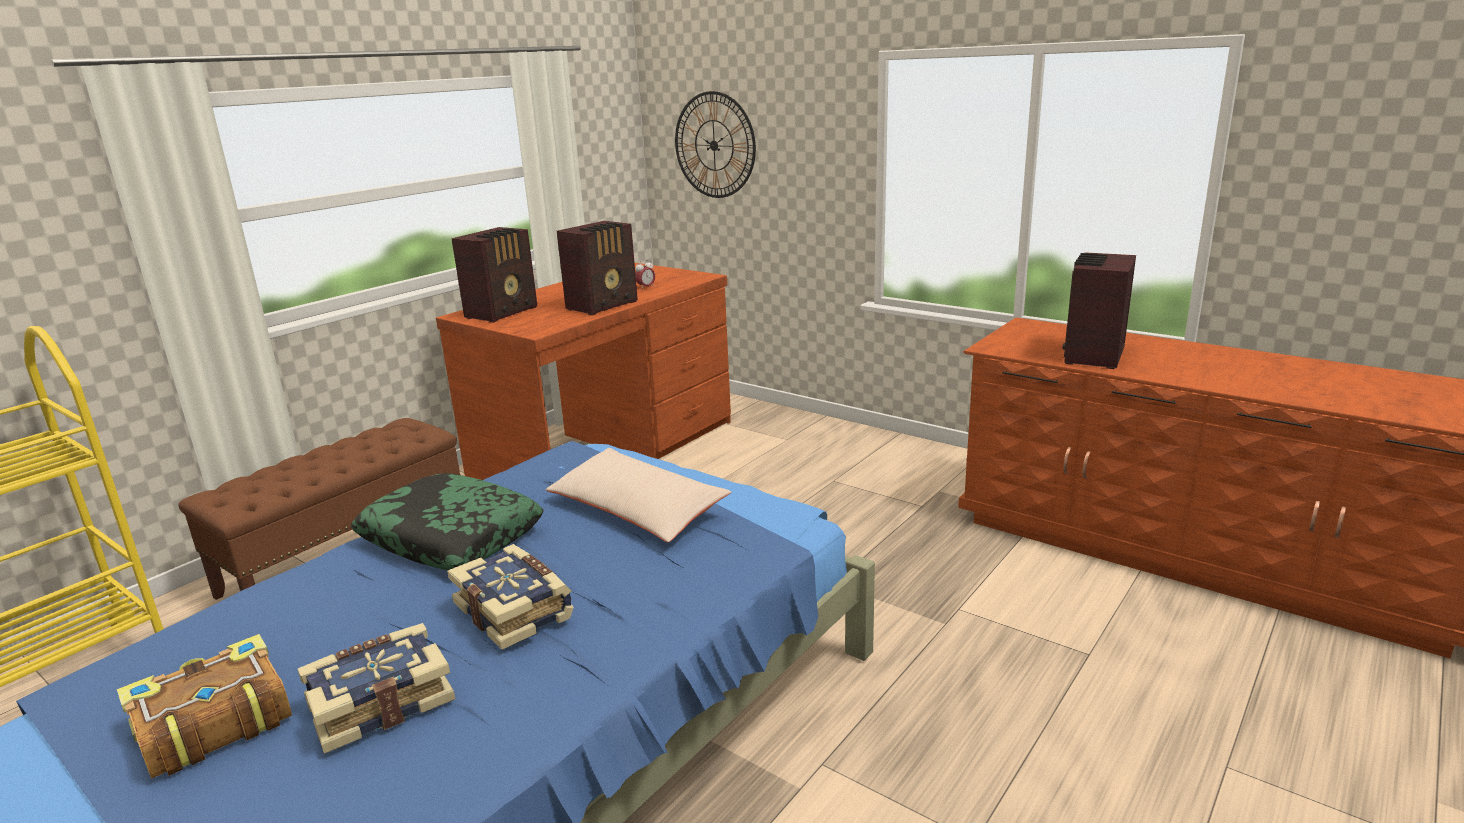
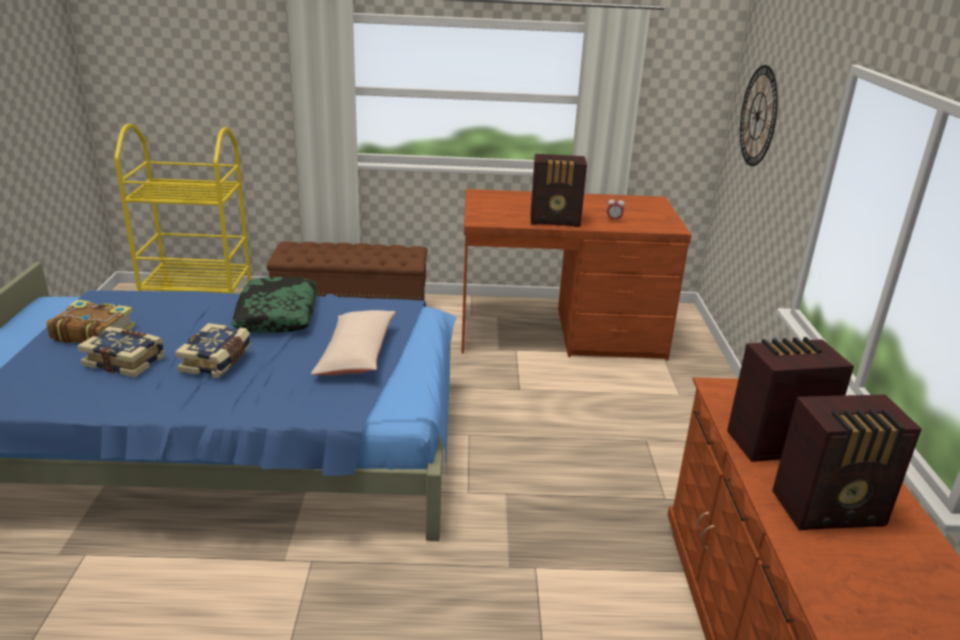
camera: 50 degrees right, 5 degrees up
radio [452,227,538,323] -> radio moved to [772,394,922,530]

